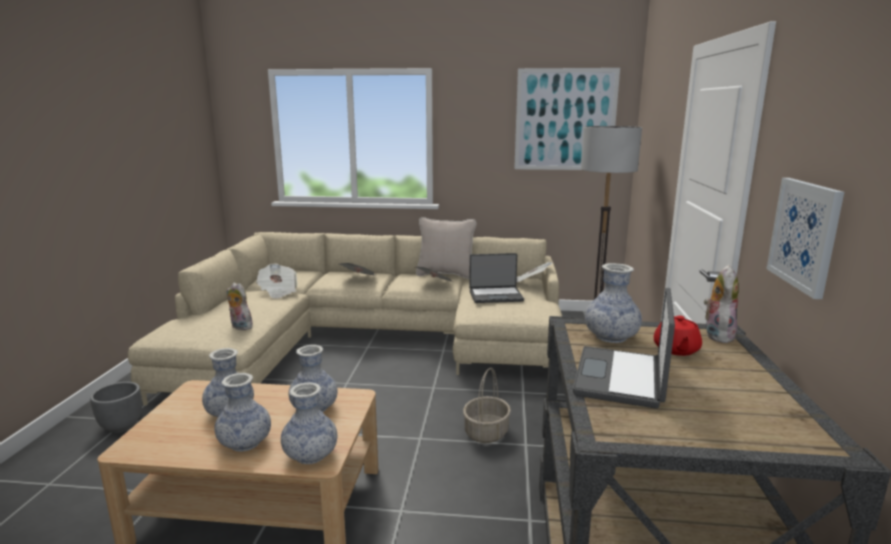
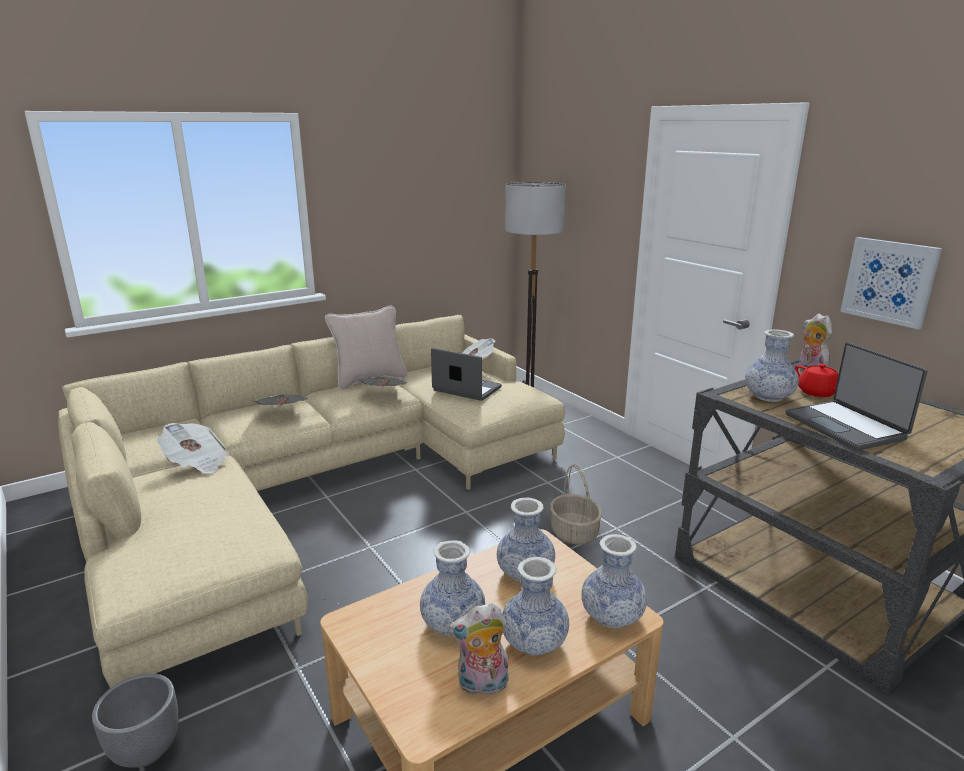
camera: 40 degrees left, 5 degrees up
plush toy [227,282,253,330] -> plush toy moved to [449,603,509,698]
laptop [469,253,524,303] -> laptop turned 105 degrees counterclockwise [431,348,502,401]
picture [514,68,620,170] -> none

